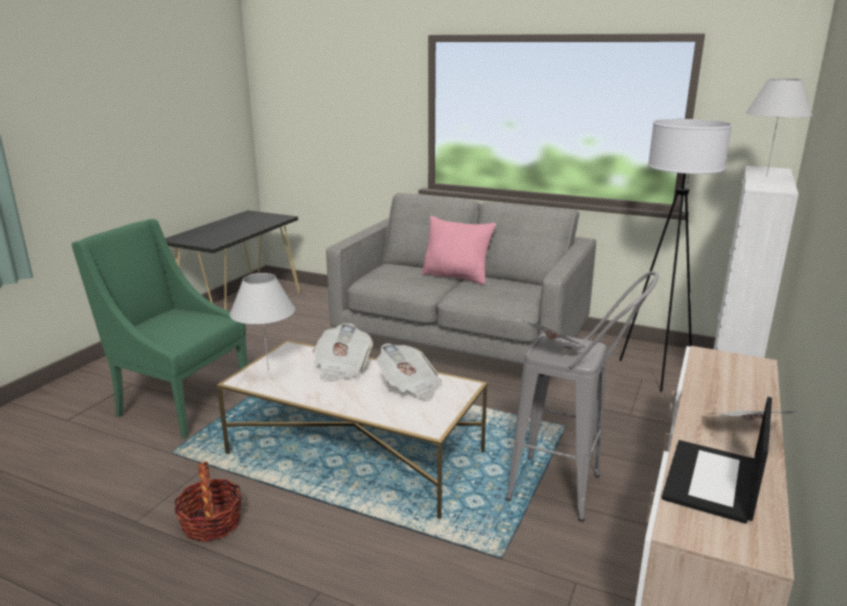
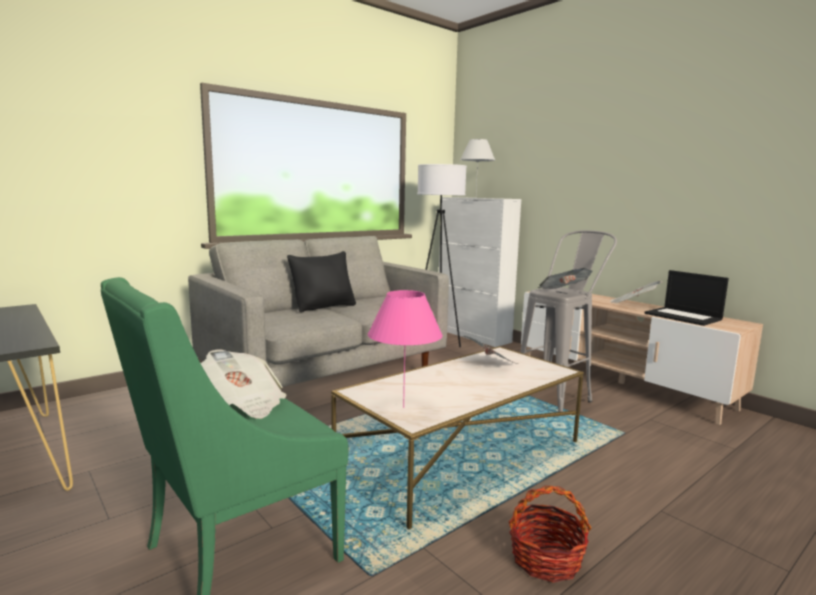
camera: 65 degrees left, 10 degrees down
white table lamp [230,273,295,371] -> pink table lamp [368,290,443,408]
newspaper [313,323,373,382] -> newspaper moved to [201,349,287,419]
pink pillow [422,216,496,285] -> black pillow [287,251,356,312]

